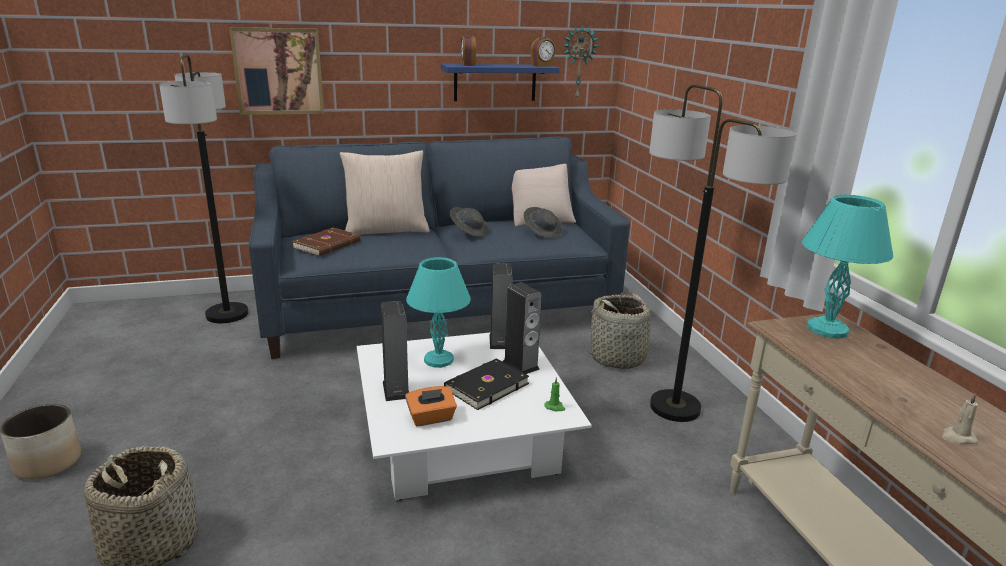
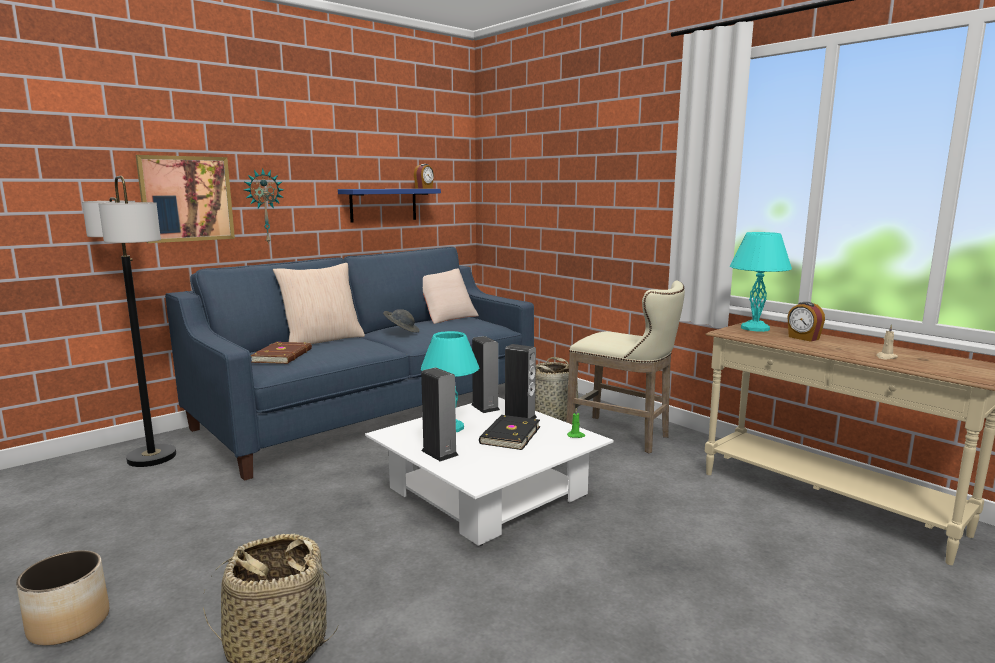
camera: 25 degrees left, 10 degrees down
orange tissue box [405,386,457,426] -> none
alarm clock [461,35,476,66] -> alarm clock moved to [787,302,825,342]
grey hat [524,207,563,238] -> none
wall clock [562,24,599,98] -> wall clock moved to [244,168,284,245]
floor lamp [649,85,797,422] -> beige stool [566,281,685,453]

